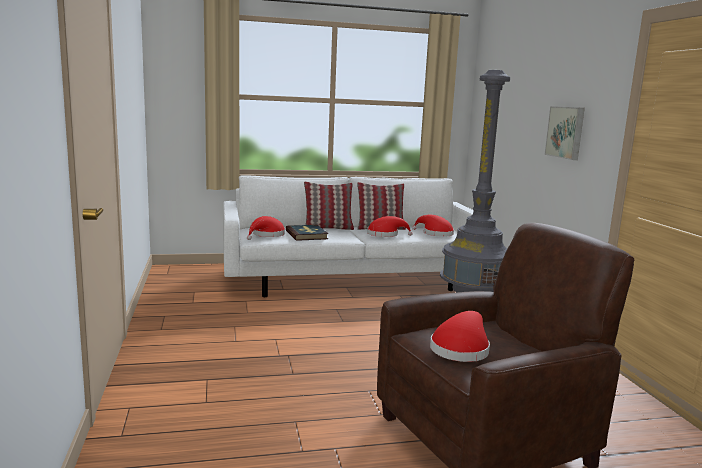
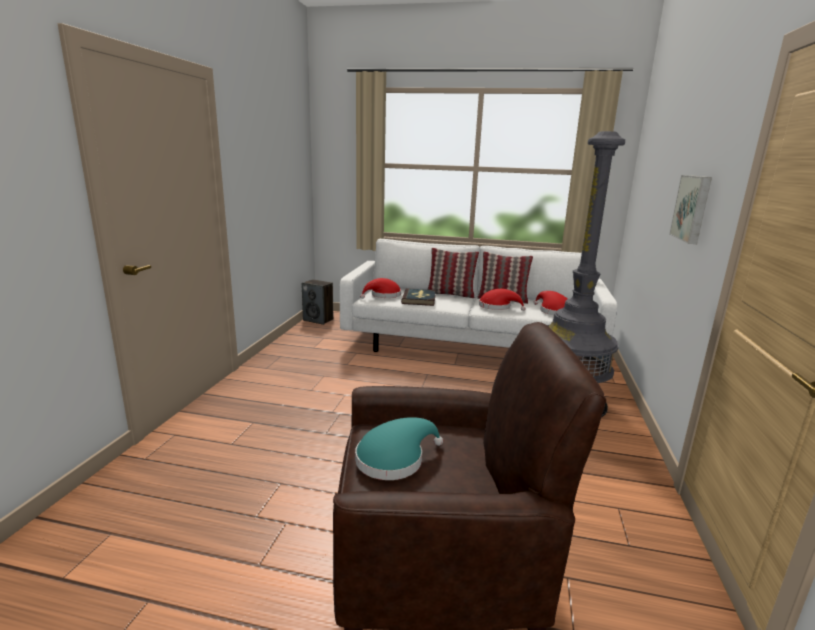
camera: 25 degrees right, 5 degrees up
red hat [430,311,490,362] -> turquoise hat [355,417,443,480]
none -> speaker [302,279,333,325]

